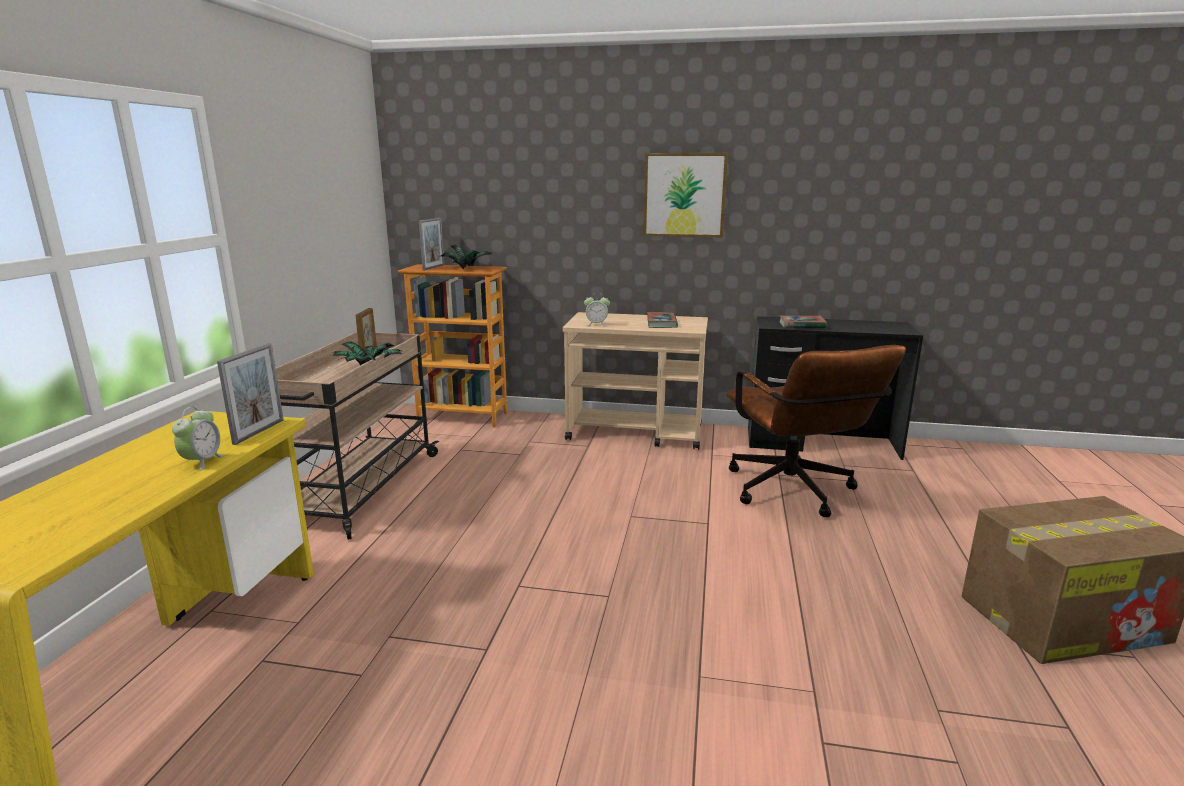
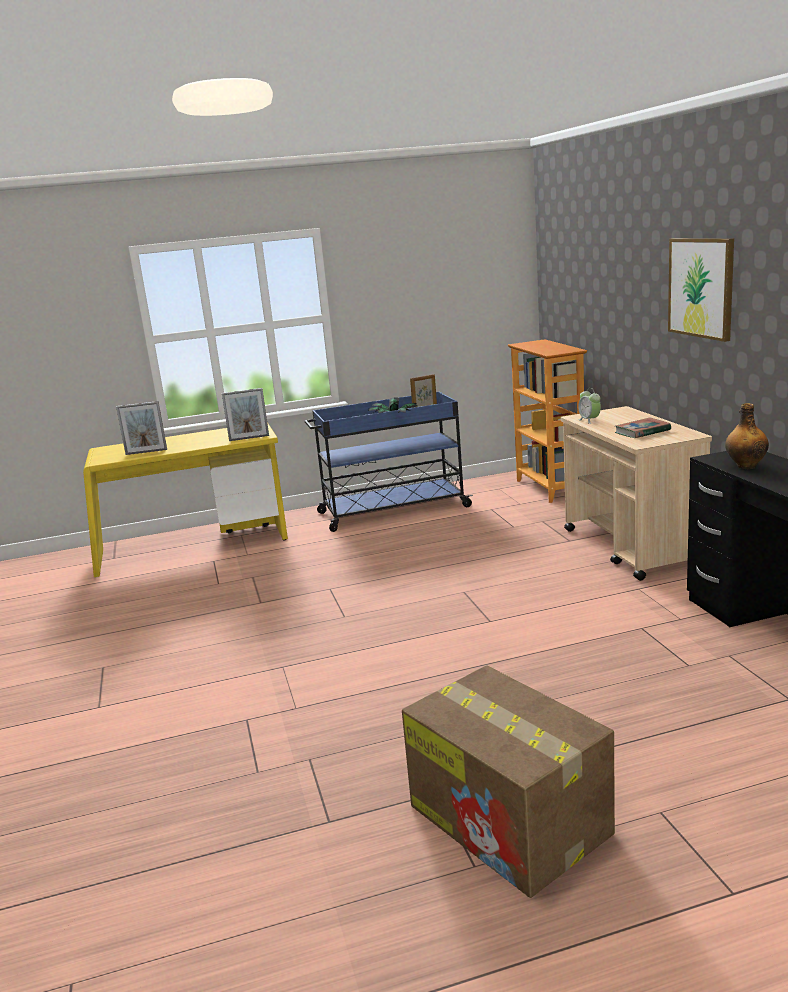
camera: 65 degrees right, 0 degrees up
alarm clock [172,407,225,471] -> none
beige cart [276,332,439,540] -> blue cart [304,392,473,532]
picture frame [419,218,444,271] -> picture frame moved to [116,401,167,455]
potted plant [440,245,493,269] -> none
brown office chair [727,345,906,517] -> none
book [779,315,827,328] -> bottle [725,403,769,469]

